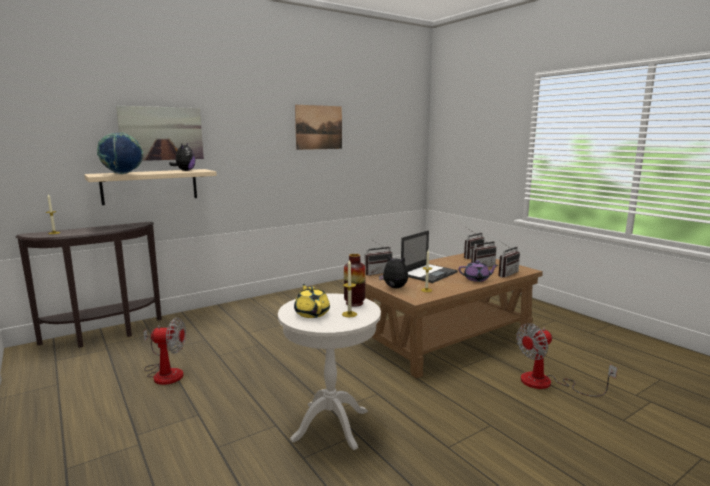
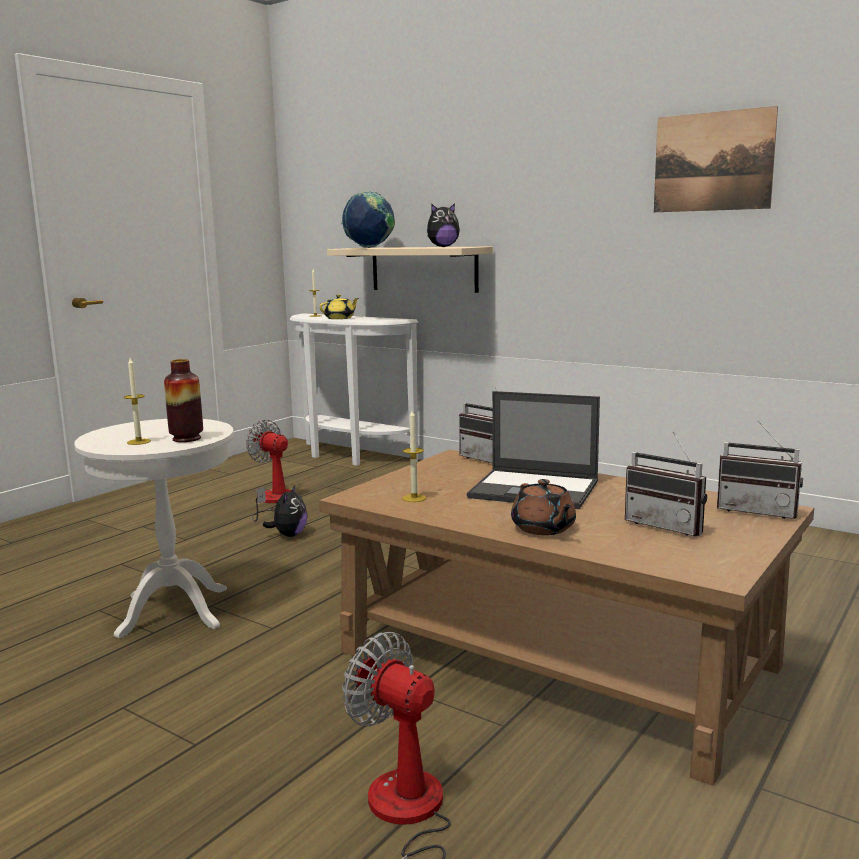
camera: 70 degrees right, 0 degrees up
brown console table [15,221,162,348] -> white console table [290,313,419,466]
picture [116,106,204,161] -> none
fan [143,318,186,385] -> fan turned 150 degrees clockwise [246,419,291,522]
yellow teapot [294,284,330,318] -> yellow teapot moved to [319,294,359,319]
plush toy [379,255,408,288] -> plush toy moved to [263,485,308,537]
purple teapot [459,261,498,282] -> brown teapot [511,479,576,535]
radio [498,241,520,278] -> none

